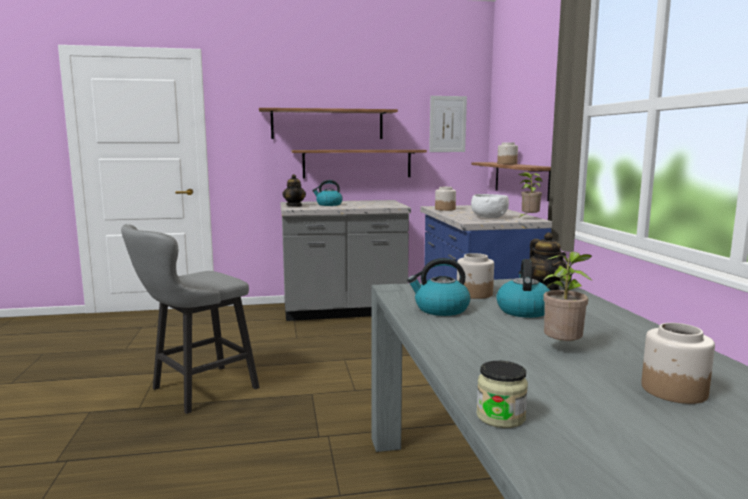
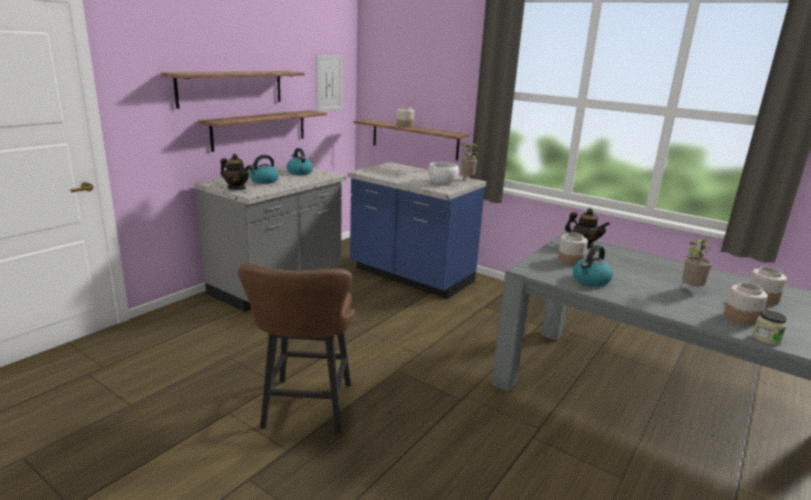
camera: 45 degrees left, 10 degrees up
grey stool [121,224,260,414] -> brown stool [238,263,355,433]
jar [435,187,456,211] -> jar moved to [724,283,768,325]
kettle [496,259,551,318] -> kettle moved to [287,148,313,175]

